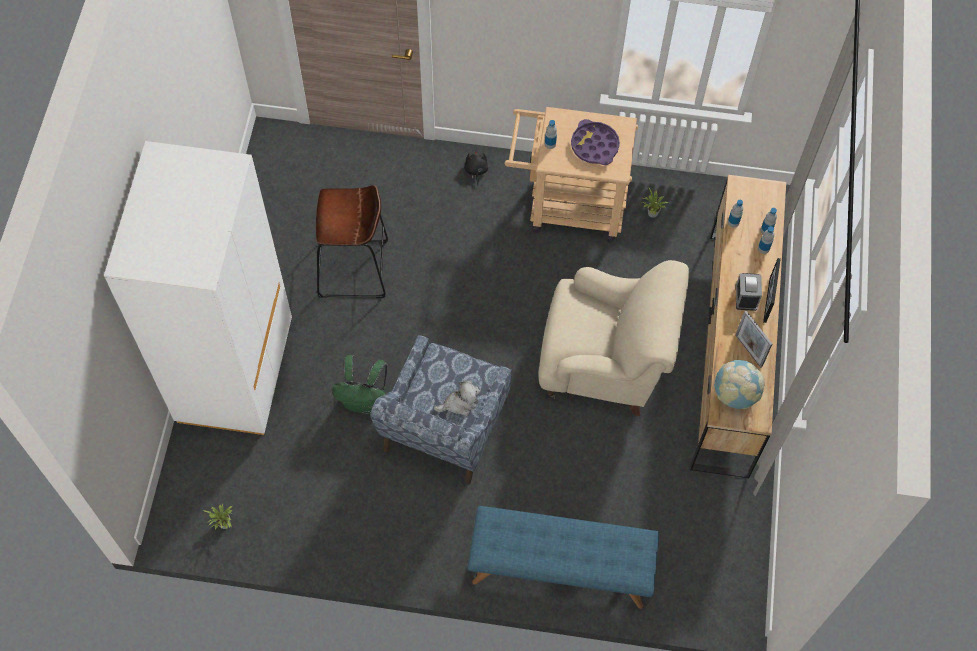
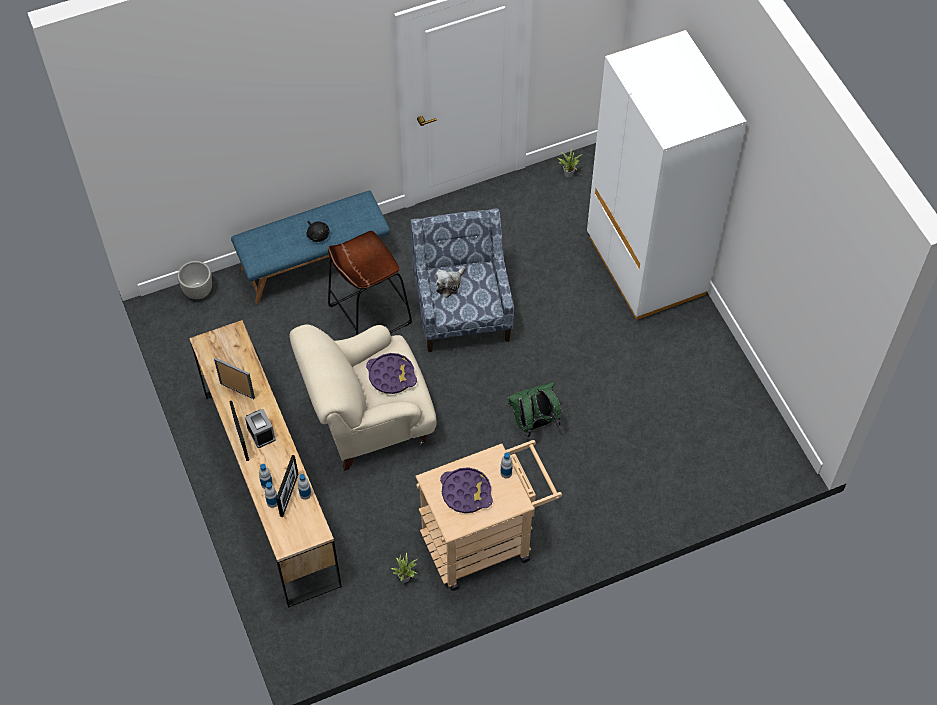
camera: 150 degrees right, 5 degrees down
brown stool [316,185,388,298] -> brown stool moved to [328,231,412,335]
green backpack [332,355,387,414] -> green backpack moved to [508,382,561,437]
black plush toy [464,150,488,186] -> black plush toy moved to [306,221,330,242]
globe [714,360,765,409] -> none
none -> grey planter [177,261,212,299]
none -> picture frame [276,455,298,517]
none -> purple tray [366,353,417,394]

